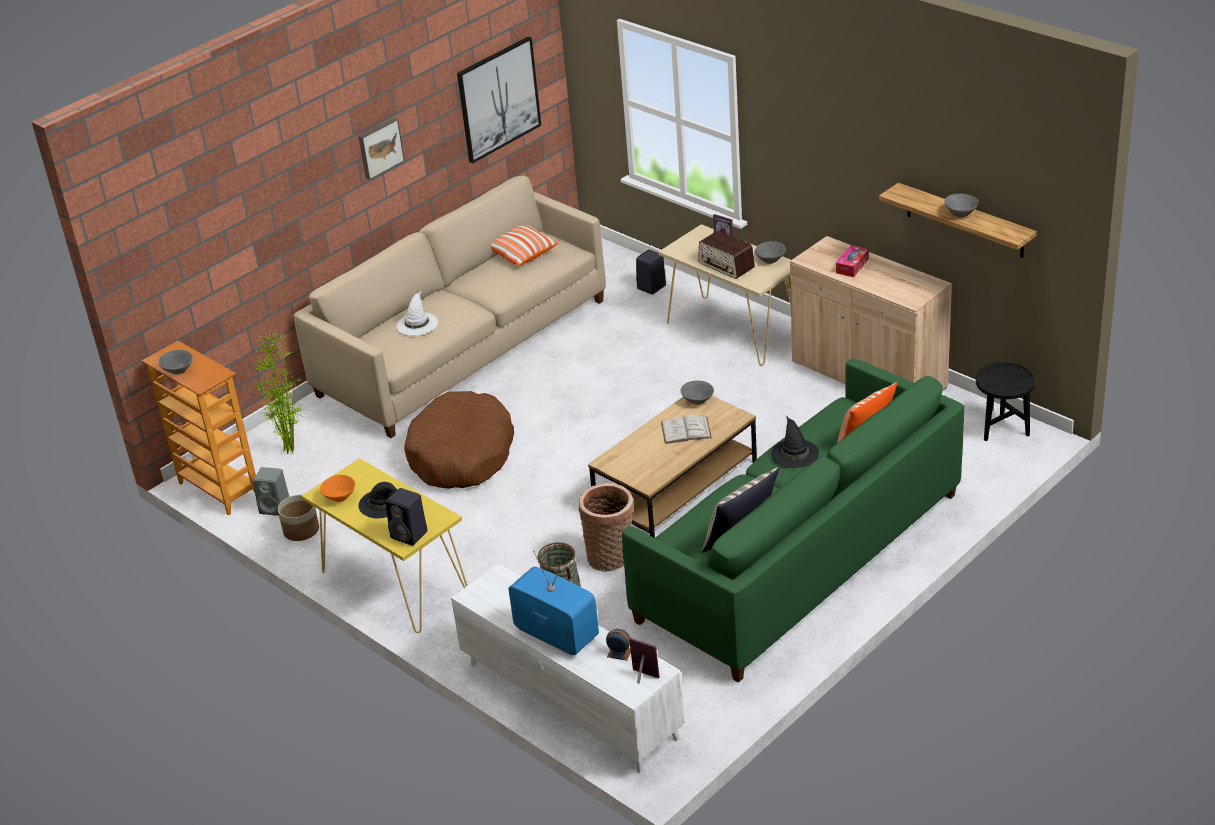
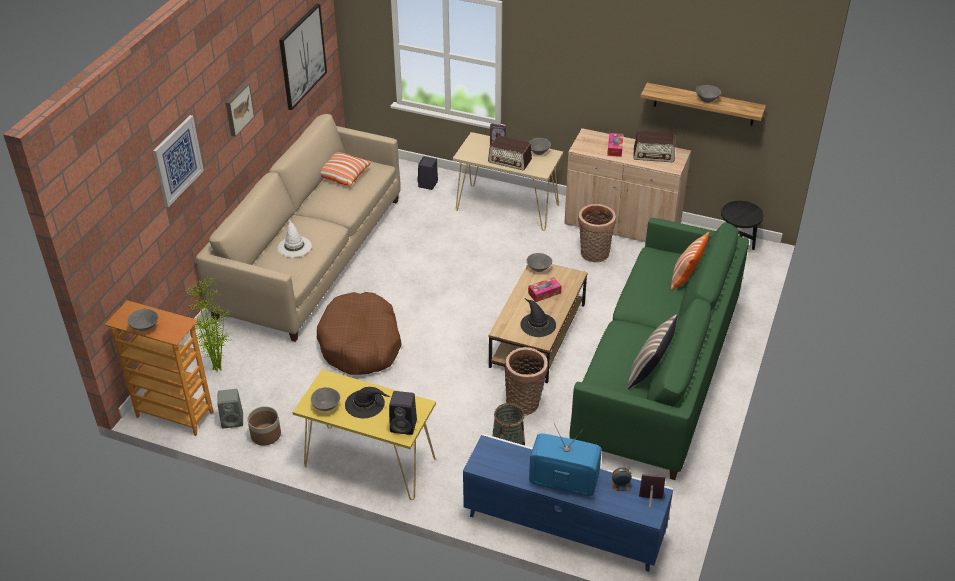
camera: 25 degrees left, 5 degrees up
orange bowl [320,475,355,502] -> grey bowl [311,387,340,411]
white tv stand [451,564,684,773] -> blue tv stand [463,434,673,572]
white book [661,414,712,444] -> tissue box [528,277,561,302]
black hat [771,417,819,468] -> black hat moved to [520,298,556,337]
none -> picture [153,115,204,207]
none -> basket [578,204,616,263]
none -> radio [633,131,674,162]

